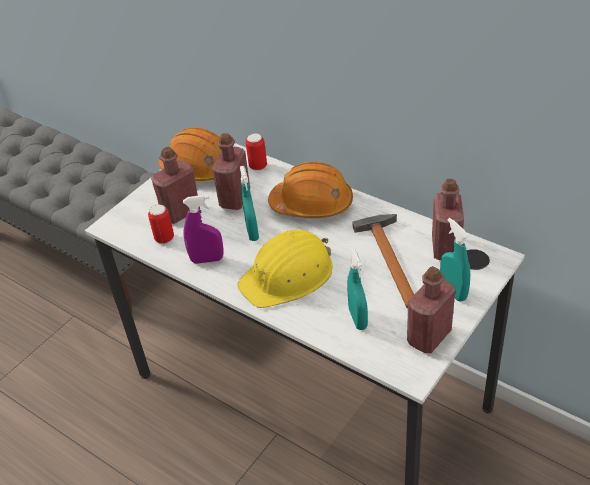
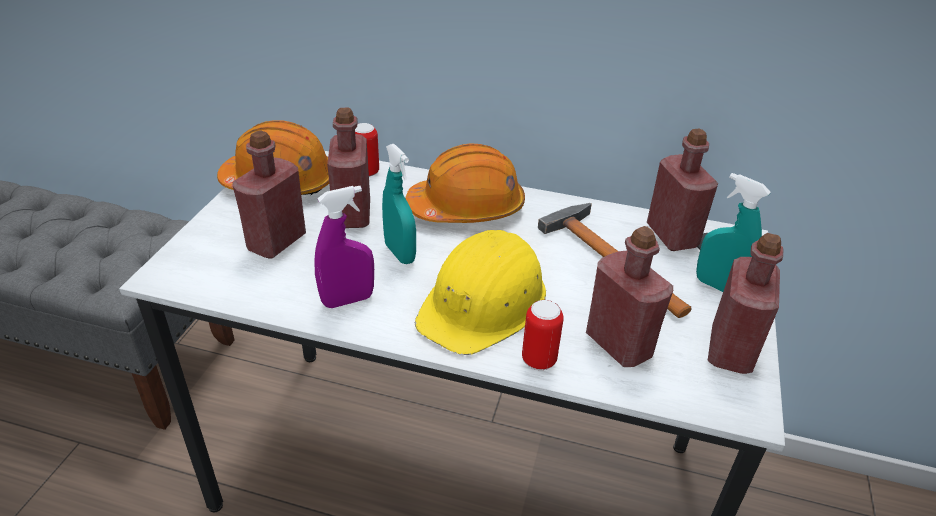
camera: 25 degrees left, 5 degrees down
can [148,205,174,244] -> can moved to [522,300,564,370]
turquoise spray bottle [347,249,368,330] -> red bottle [586,226,673,367]

